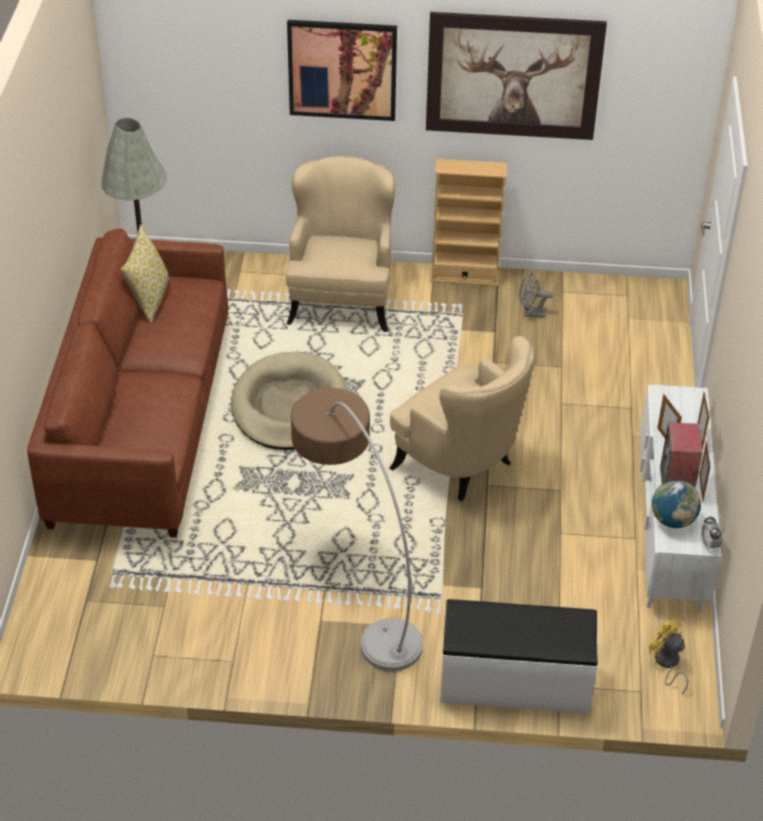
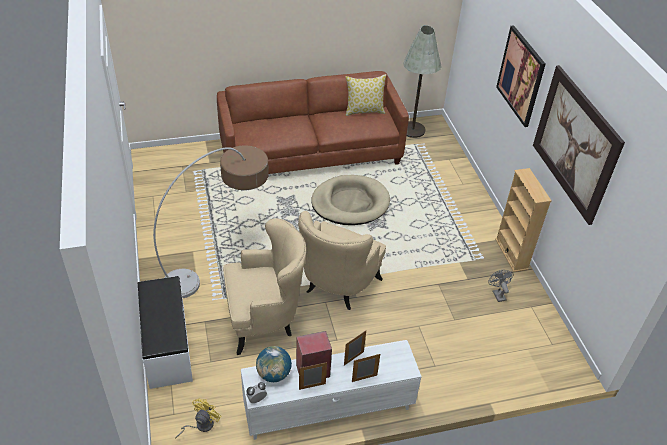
camera: 70 degrees right, 0 degrees up
beige armchair [286,156,396,332] -> beige armchair moved to [223,218,306,355]

